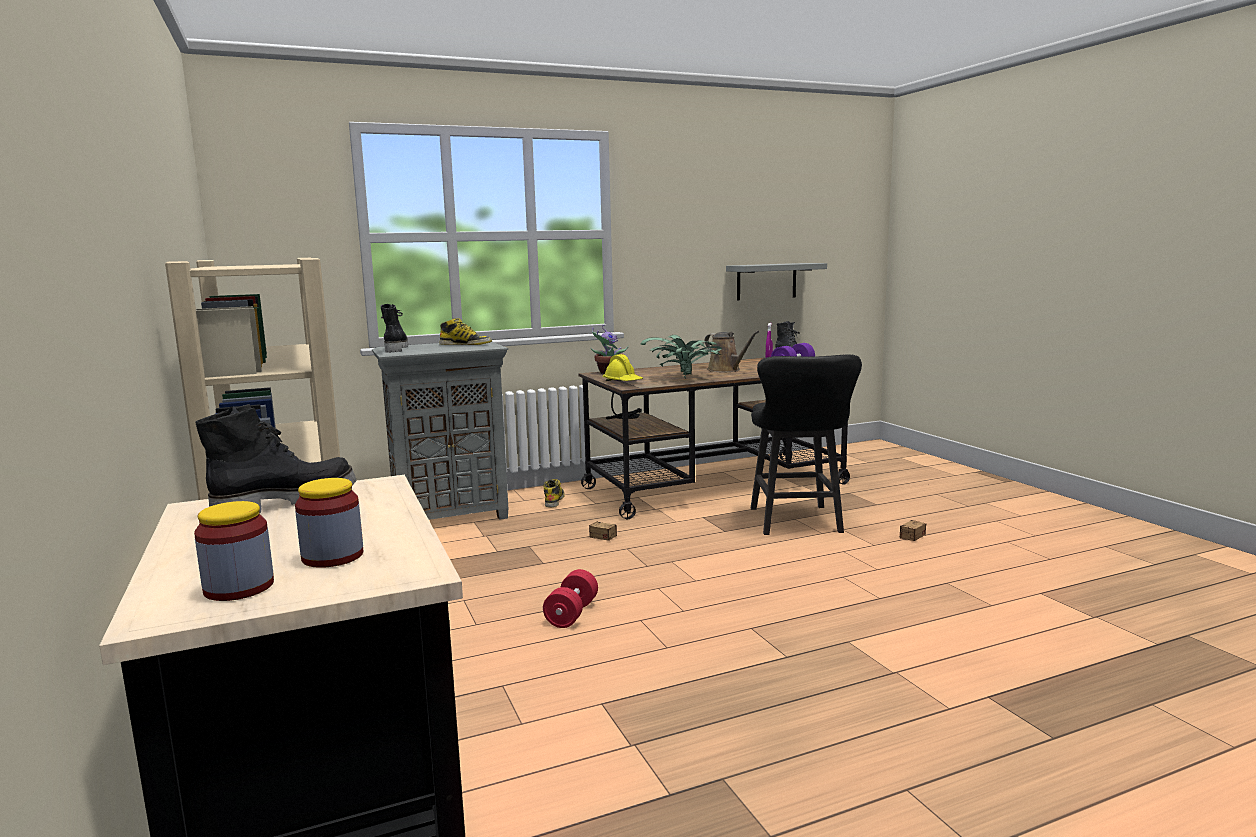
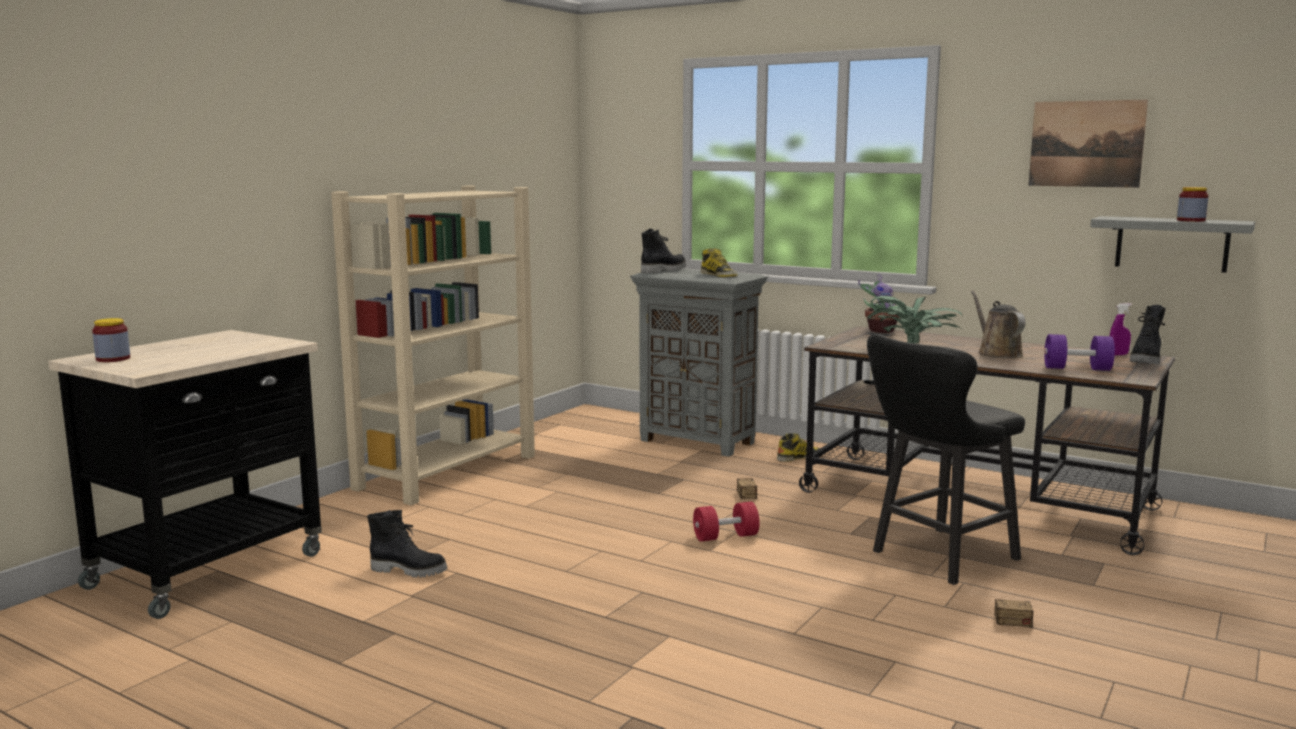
camera: 55 degrees right, 0 degrees up
black boot [195,404,356,513] -> black boot moved to [367,510,447,578]
jar [295,478,363,568] -> jar moved to [1177,187,1209,222]
red dumbbell [543,569,598,628] -> red dumbbell moved to [693,502,760,542]
yellow hard hat [603,354,643,381] -> none
brown watering can [704,331,759,372] -> brown watering can turned 150 degrees clockwise [971,291,1025,359]
none -> picture [1028,99,1148,188]

